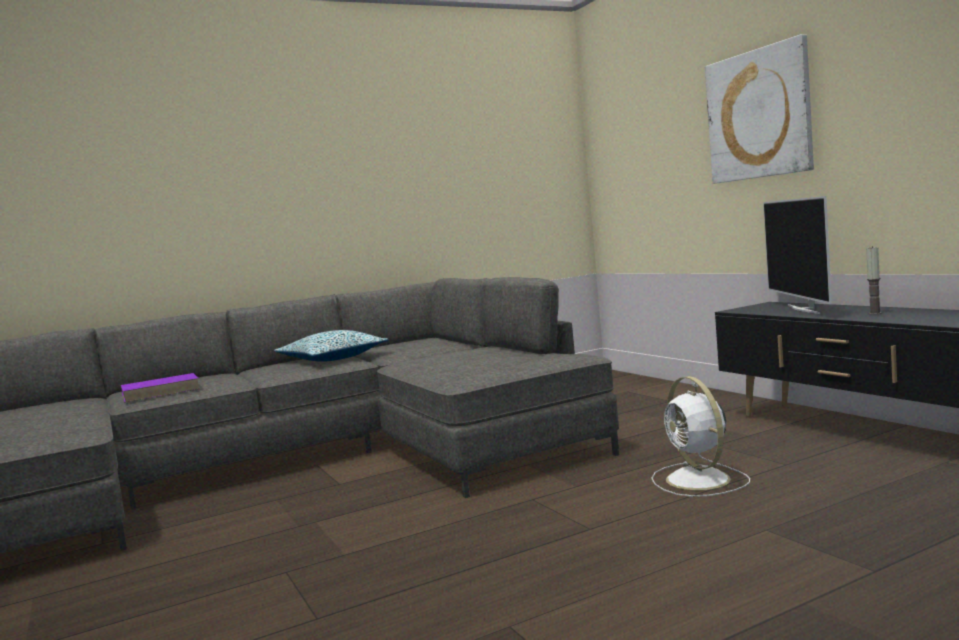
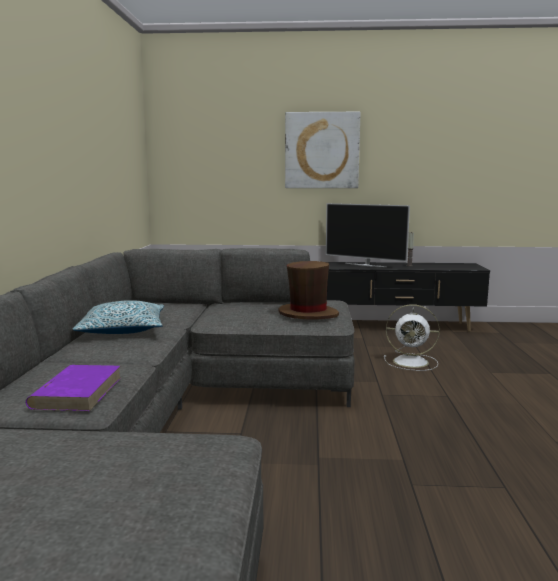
camera: 60 degrees left, 5 degrees up
none -> brown hat [278,261,339,319]

